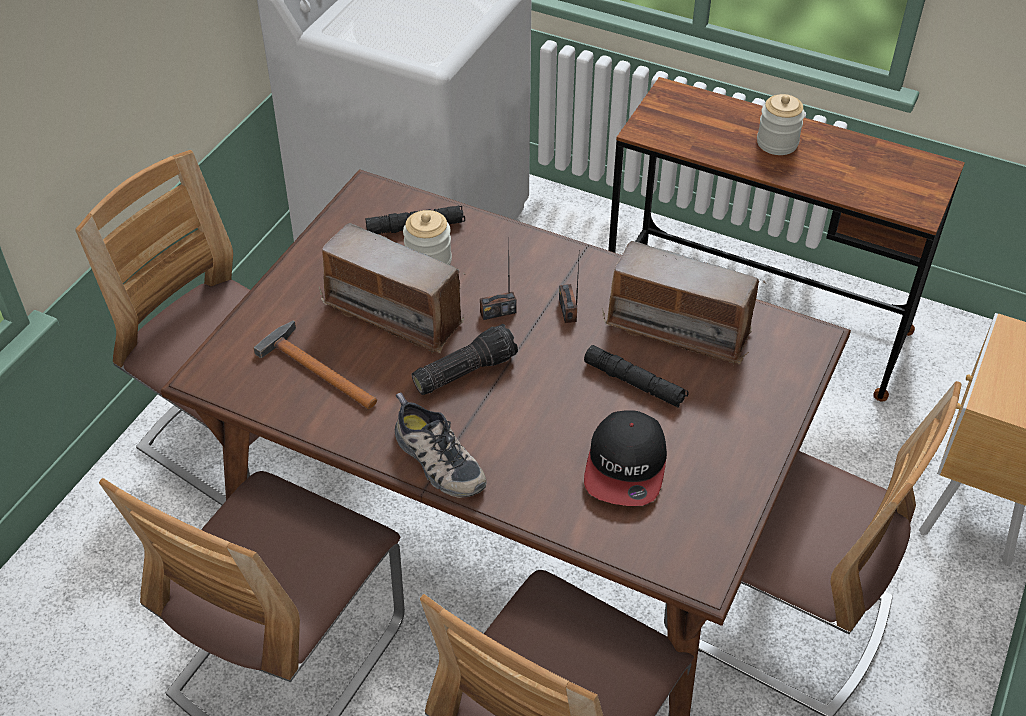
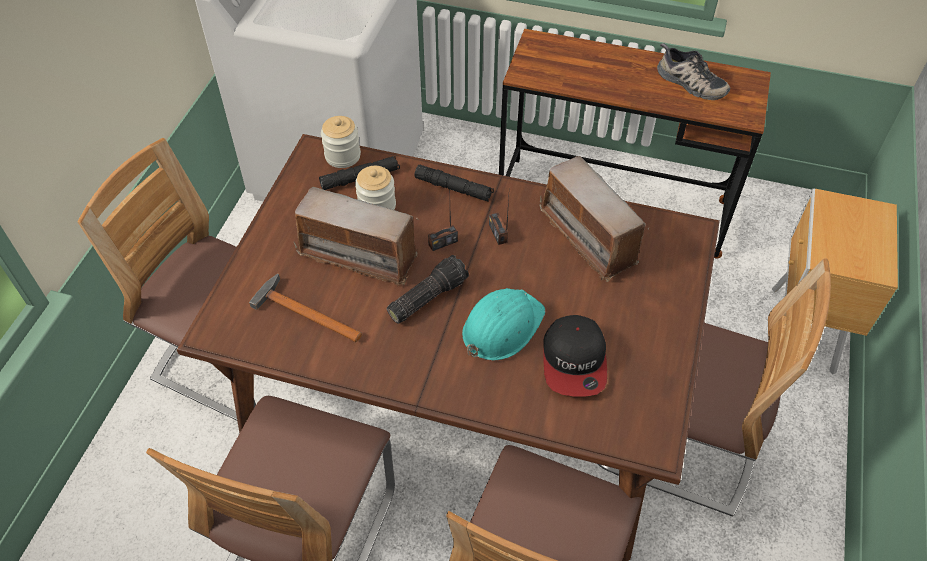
camera: 10 degrees left, 5 degrees up
shoe [395,392,486,498] -> shoe moved to [657,43,730,100]
black flashlight [584,345,689,408] -> black flashlight moved to [415,165,494,201]
radio [602,241,766,365] -> radio turned 45 degrees clockwise [539,156,649,282]
jar [757,94,805,155] -> jar moved to [321,116,361,168]
none -> turquoise hard hat [462,288,546,360]

